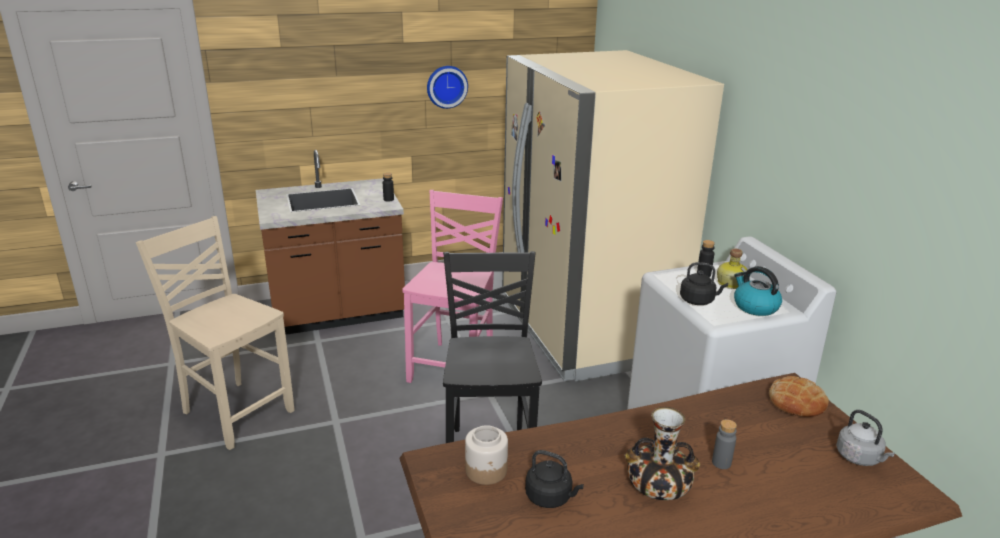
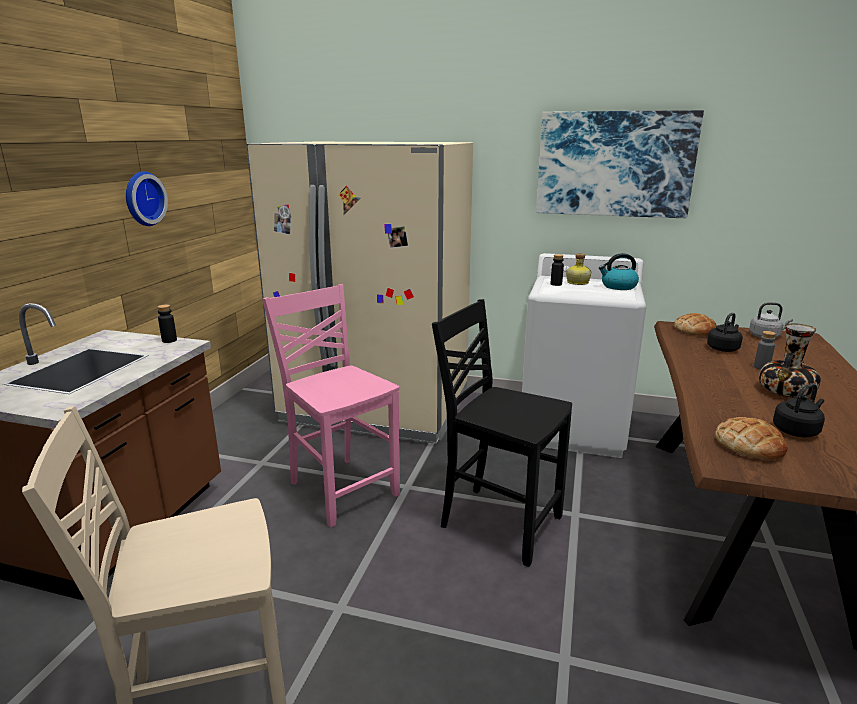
camera: 55 degrees left, 5 degrees down
jar [465,425,508,485] -> bread [715,417,788,460]
black kettle [680,262,728,305] -> black kettle moved to [707,313,743,352]
none -> picture [536,110,704,218]

